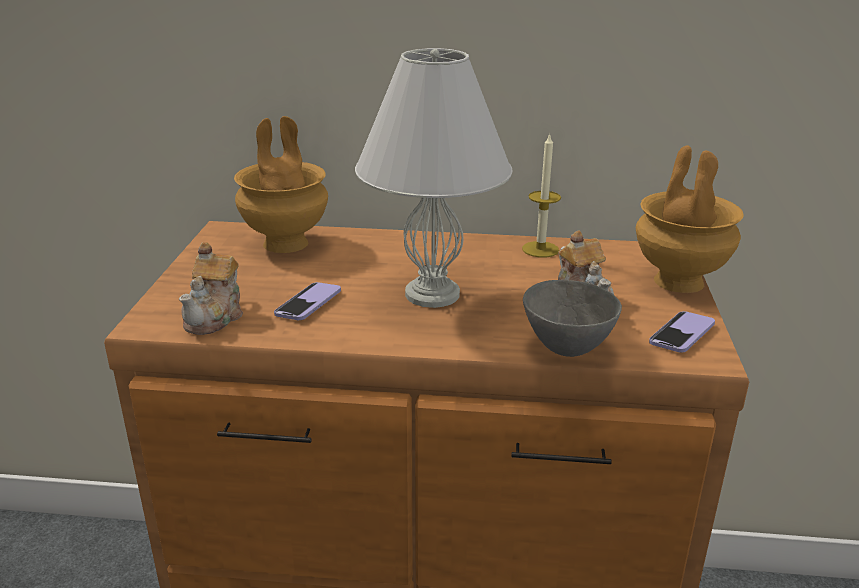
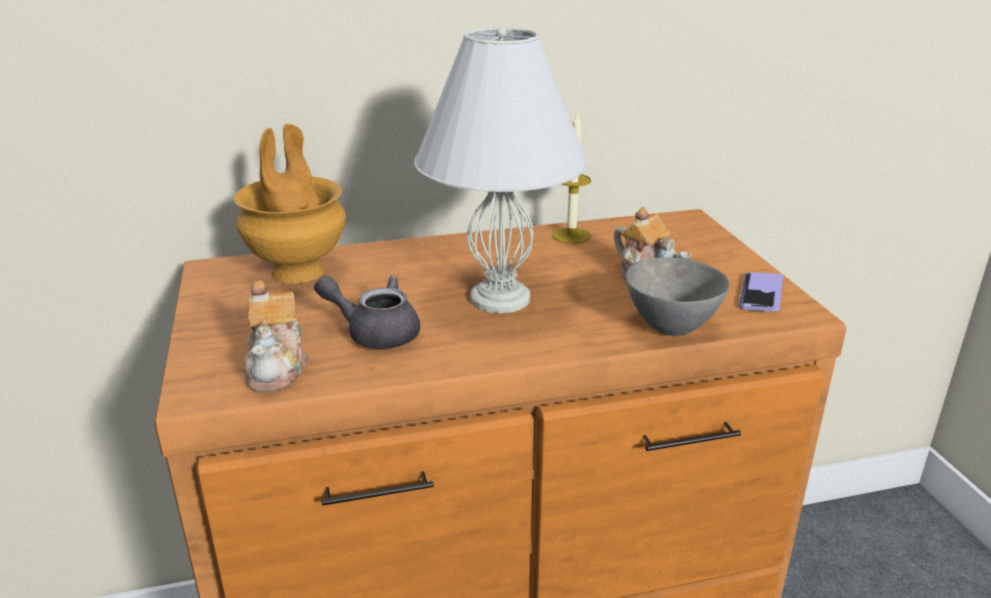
camera: 20 degrees left, 0 degrees up
phone [274,282,341,320] -> grey teapot [314,275,420,349]
brown vase [636,145,744,293] -> none

